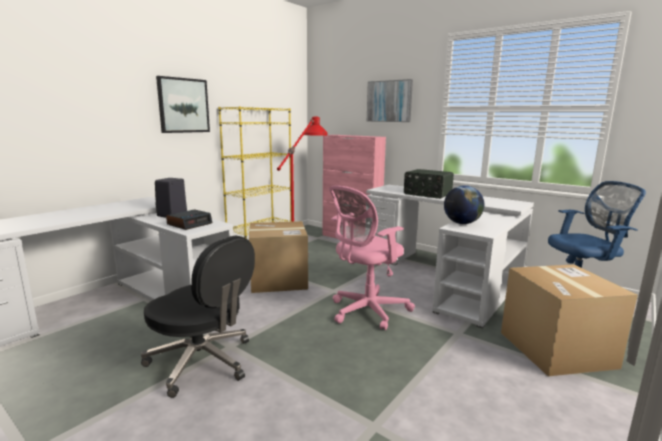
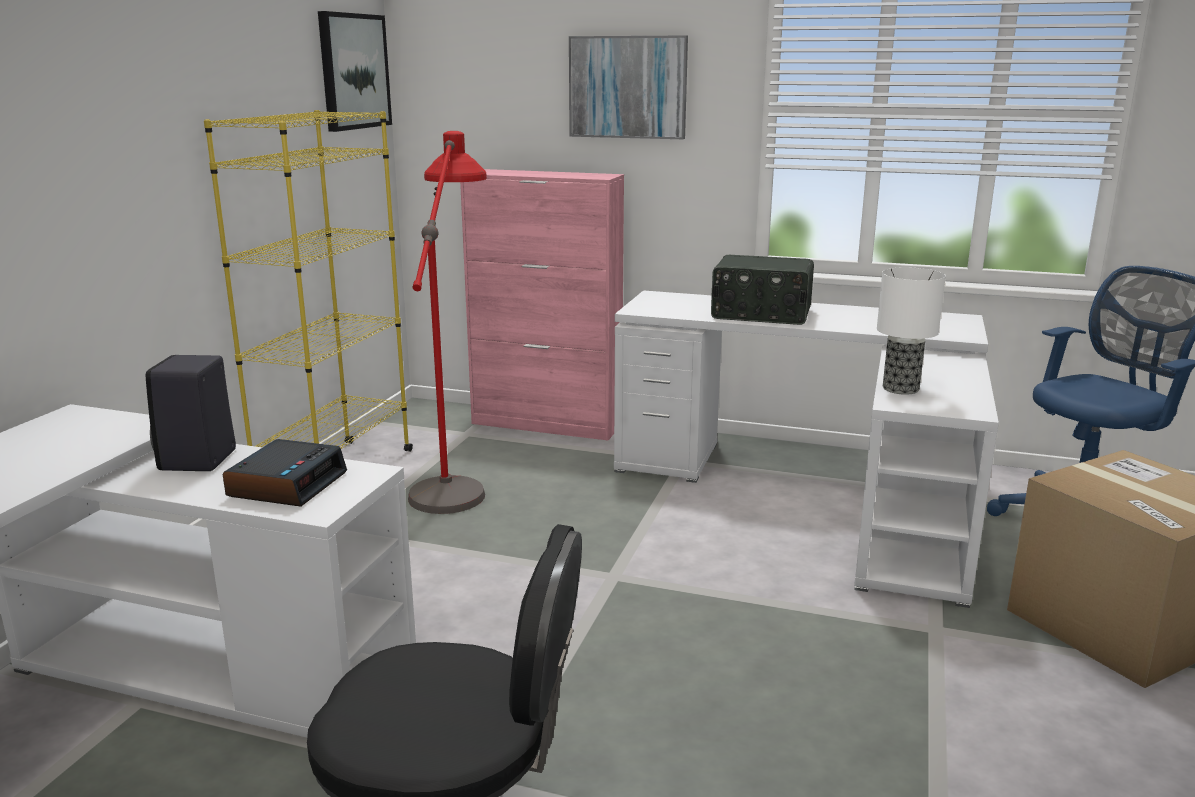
camera: 20 degrees left, 5 degrees up
picture [156,76,210,133] -> picture moved to [318,11,392,132]
cardboard box [249,221,308,293] -> none
pink office chair [329,185,415,330] -> none
globe [444,185,484,224] -> table lamp [877,267,946,395]

